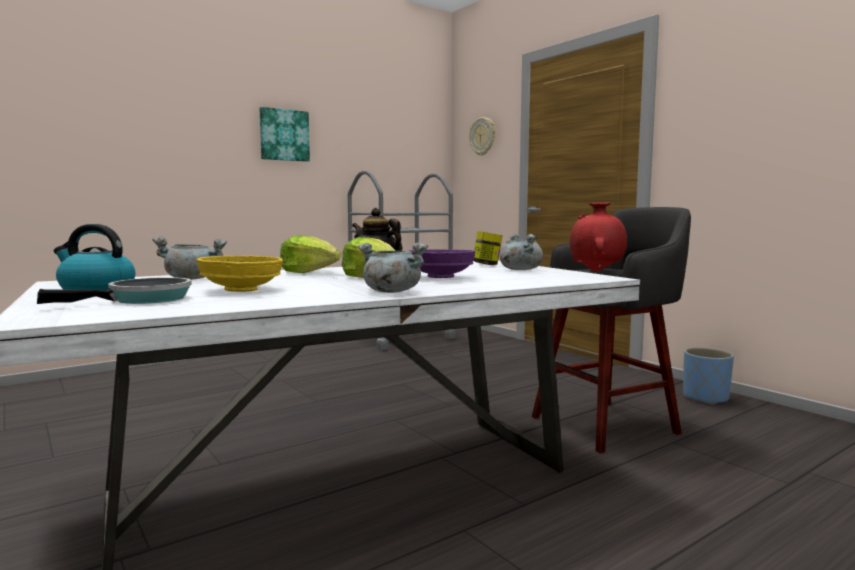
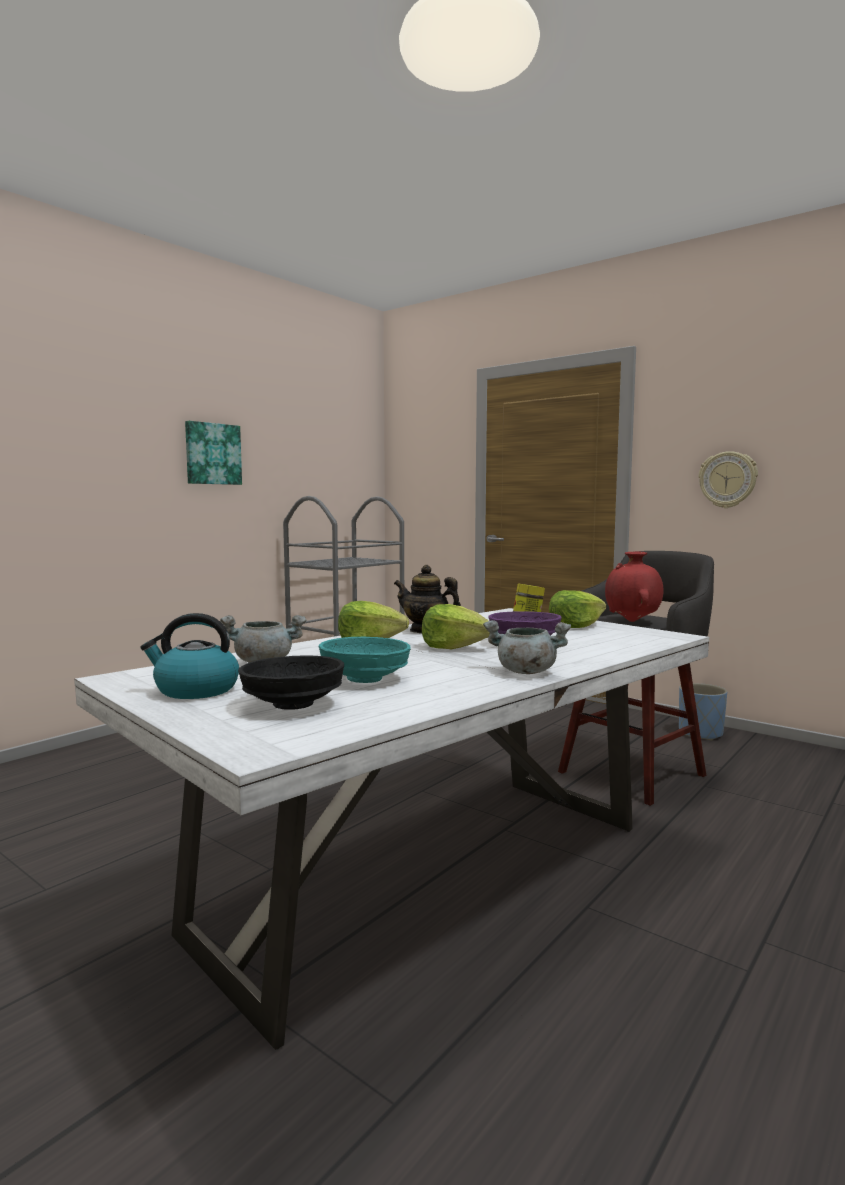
camera: 15 degrees left, 0 degrees up
frying pan [37,277,192,304] -> black bowl [238,656,344,710]
yellow bowl [197,255,283,292] -> turquoise bowl [318,637,411,683]
wall clock [469,117,495,156] -> wall clock moved to [699,451,758,508]
grey cooking pot [500,234,543,270] -> lettuce [549,590,606,628]

